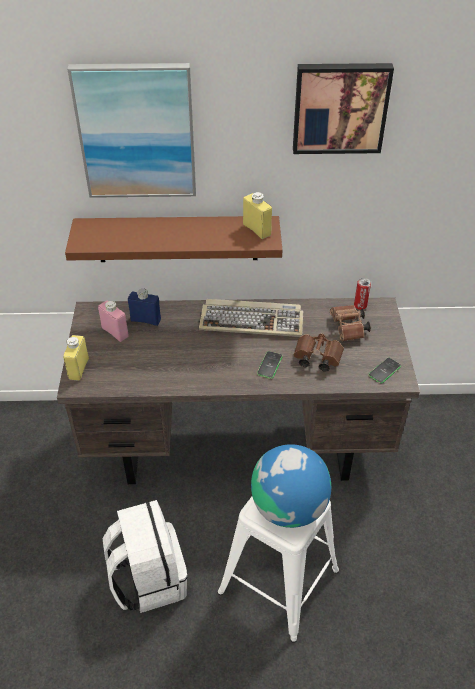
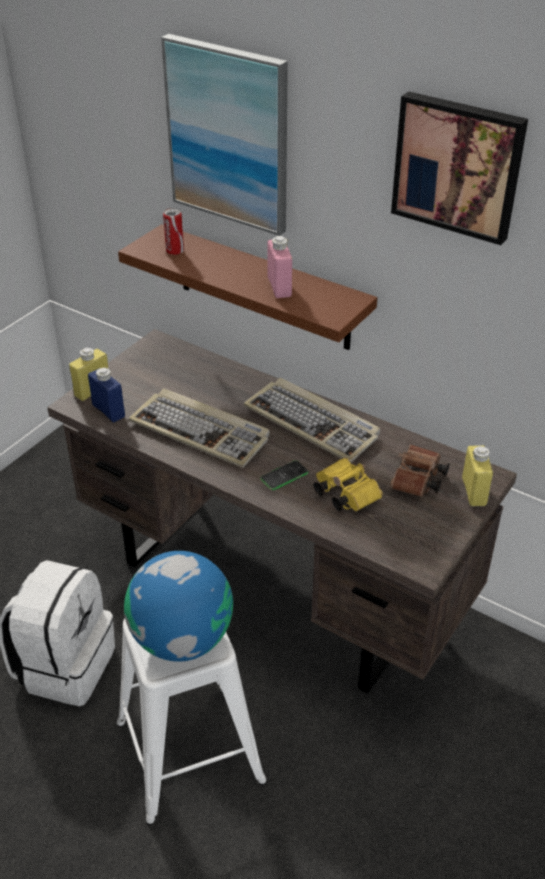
camera: 35 degrees right, 5 degrees down
pink bottle [98,301,129,342] -> pink bottle moved to [267,236,292,298]
blue bottle [128,288,161,326] -> blue bottle moved to [88,368,125,422]
yellow bottle [243,192,272,239] -> yellow bottle moved to [462,445,493,506]
brown binoculars [294,333,344,372] -> yellow binoculars [313,458,382,511]
can [354,278,371,310] -> can moved to [163,208,184,255]
phone [368,357,401,384] -> none
none -> keyboard [129,388,270,468]

